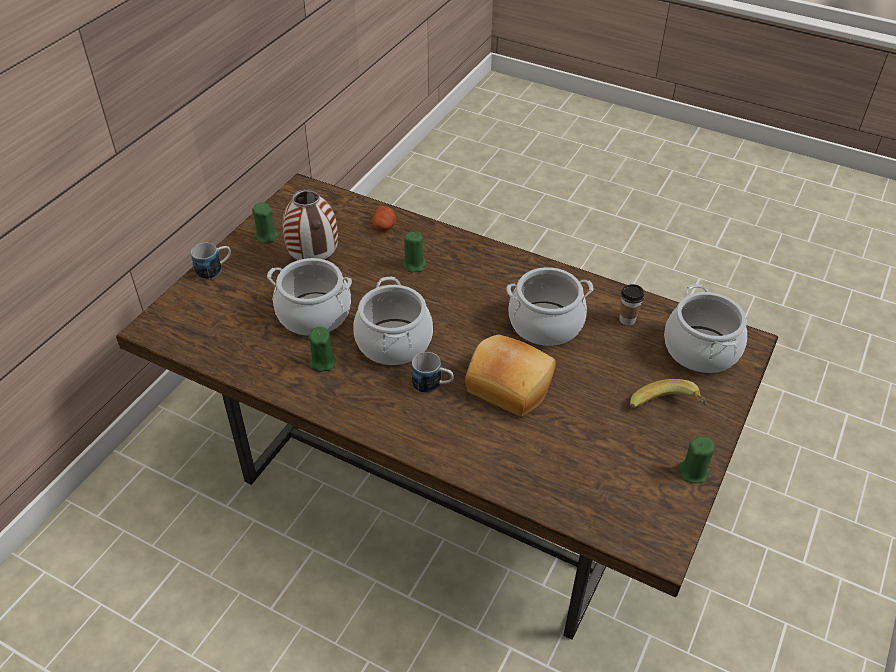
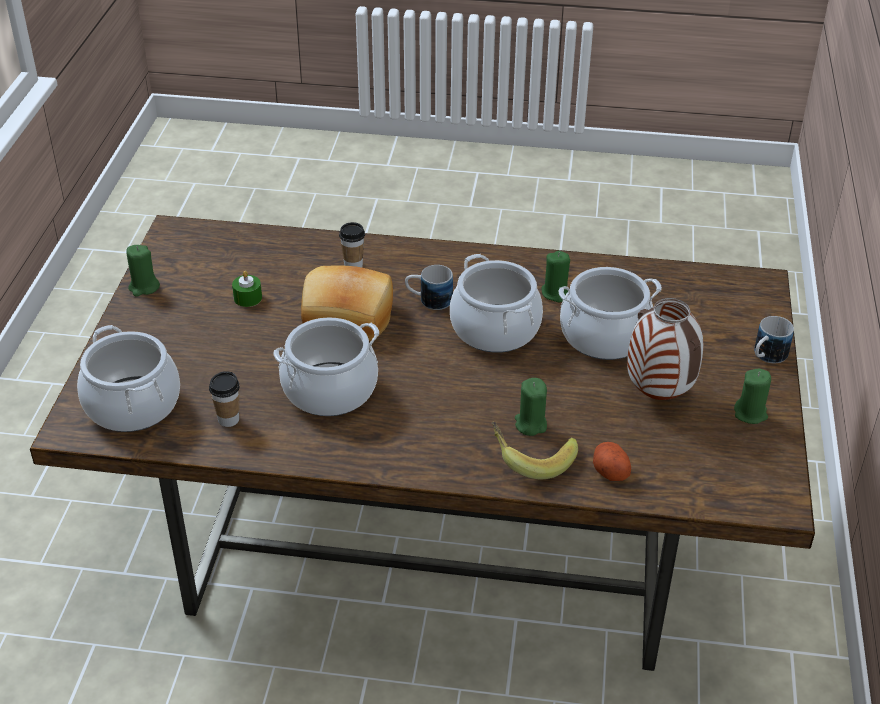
camera: 160 degrees right, 5 degrees down
banana [630,379,707,409] -> banana moved to [492,422,578,479]
none -> green candle [232,271,262,307]
none -> cup [339,222,365,268]

